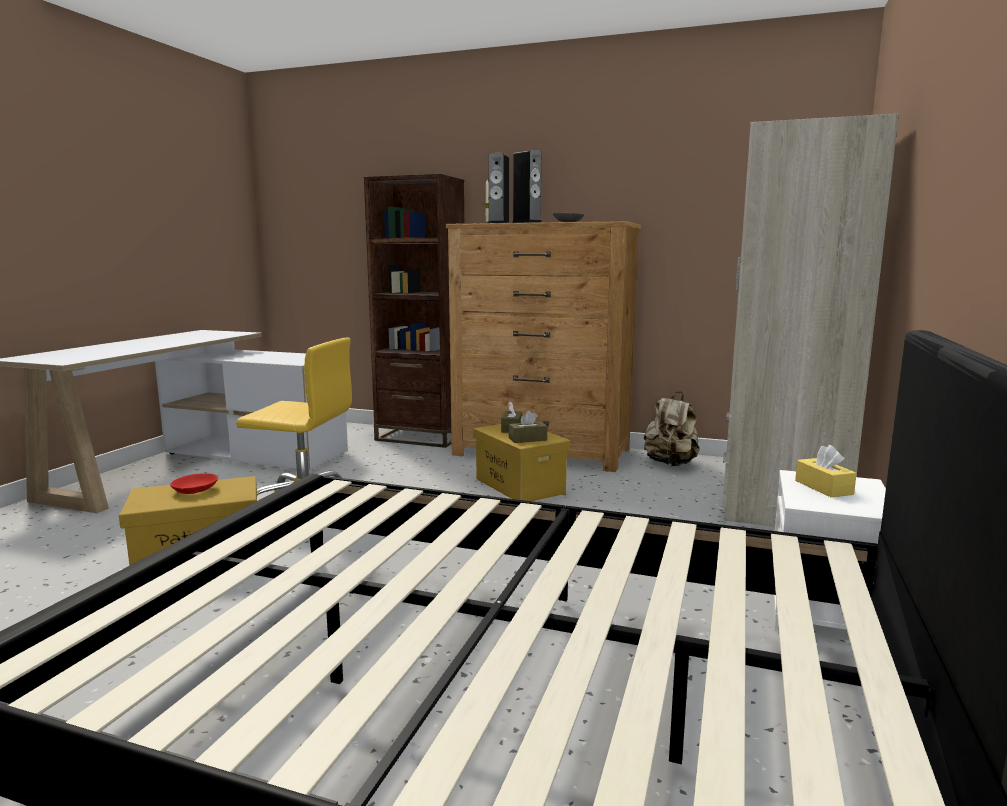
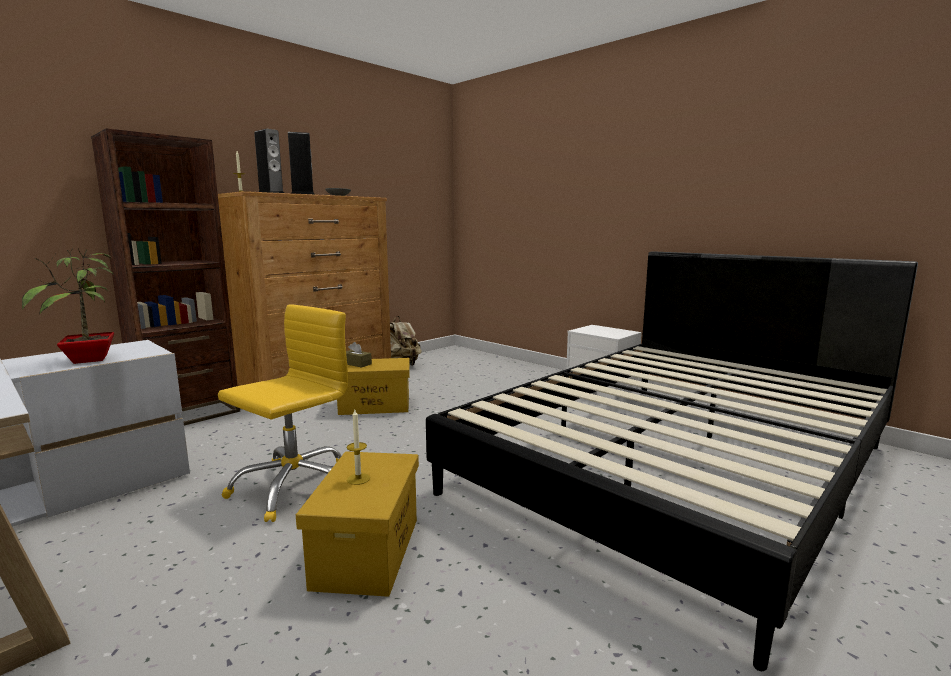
camera: 65 degrees left, 0 degrees up
red bowl [170,473,218,494] -> candle [347,410,370,485]
brown tissue box [509,411,547,443] -> none
beige wardrobe [723,114,899,527] -> none
yellow tissue box [795,445,857,497] -> none
none -> potted plant [22,248,115,364]

